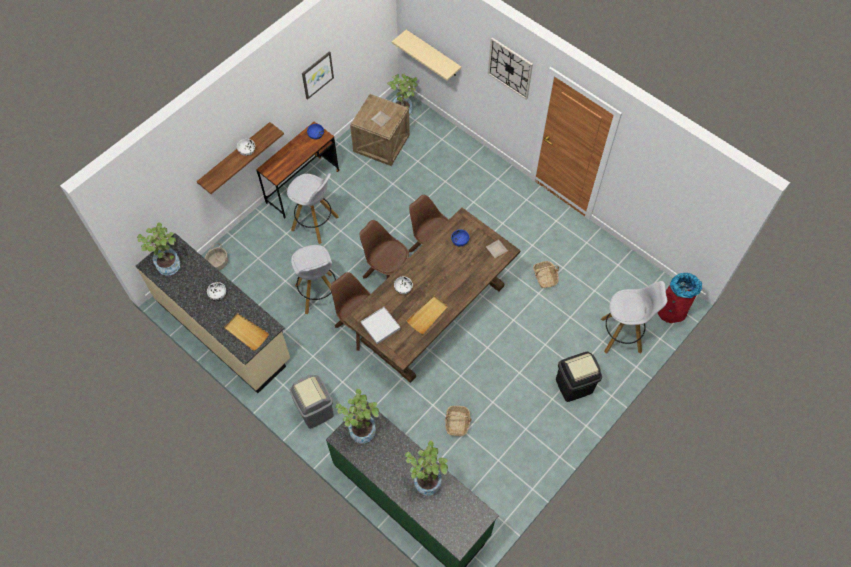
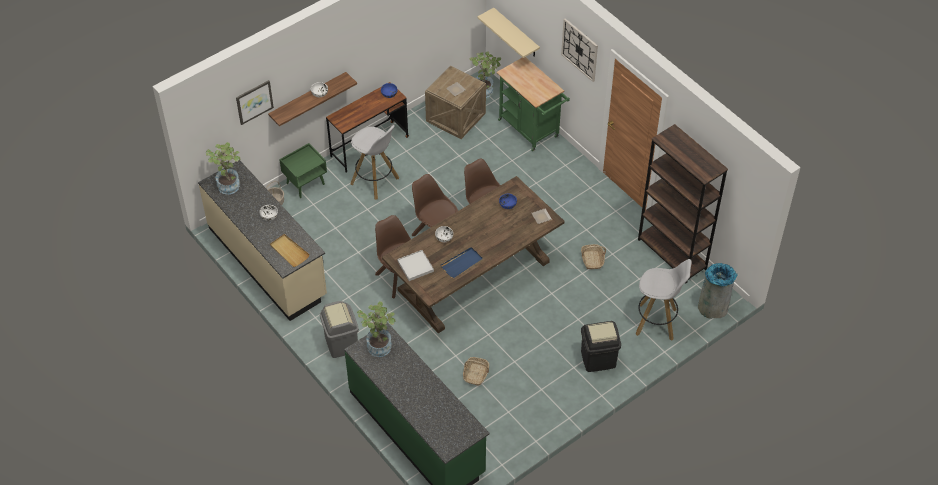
camera: 10 degrees right, 10 degrees down
white stool [291,245,336,314] -> none
picture [302,51,334,100] -> picture moved to [236,80,274,125]
potted plant [405,441,448,496] -> none
beige tray [406,295,448,334] -> blue tray [441,247,483,279]
red trash can [658,273,702,323] -> grey trash can [698,263,738,318]
none -> green nightstand [279,143,327,198]
none -> green cart [496,57,570,151]
none -> brown bookcase [638,124,728,283]

